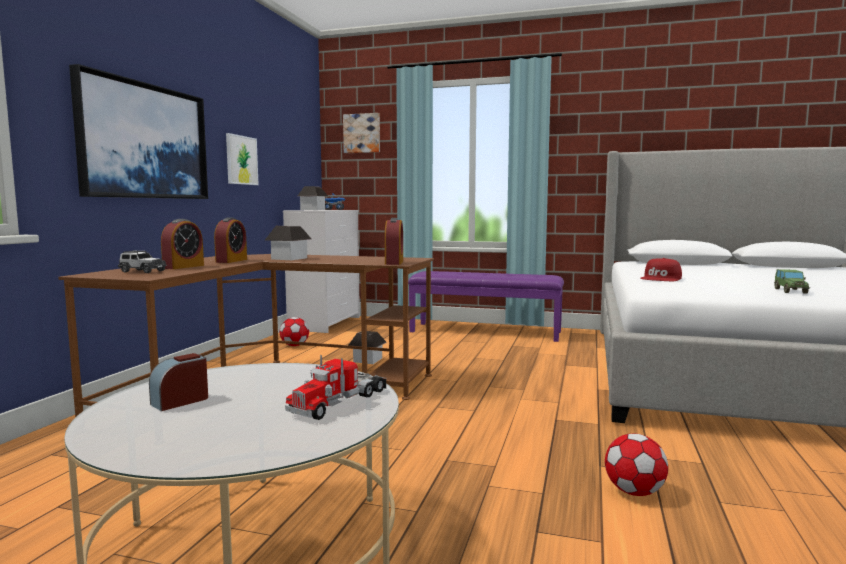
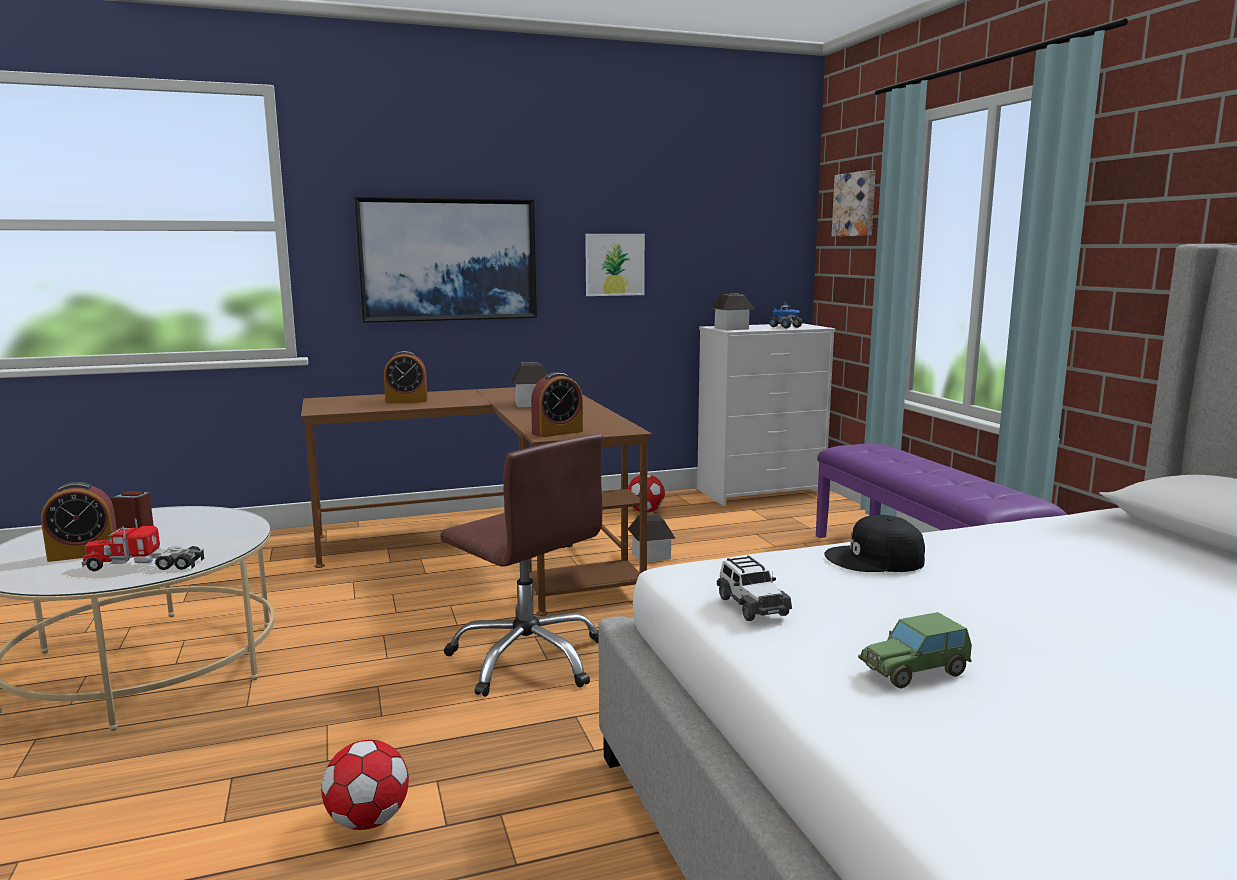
camera: 55 degrees right, 5 degrees up
toy car [118,251,167,273] -> toy car moved to [717,555,792,621]
alarm clock [214,217,247,263] -> alarm clock moved to [41,482,117,562]
red cap [640,258,682,281] -> black cap [824,515,925,572]
none -> brown office chair [440,434,603,697]

